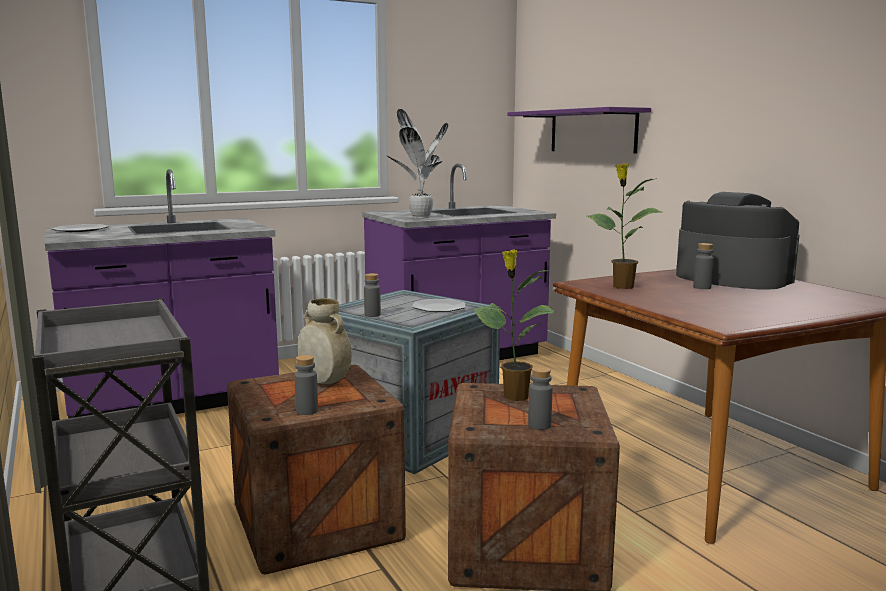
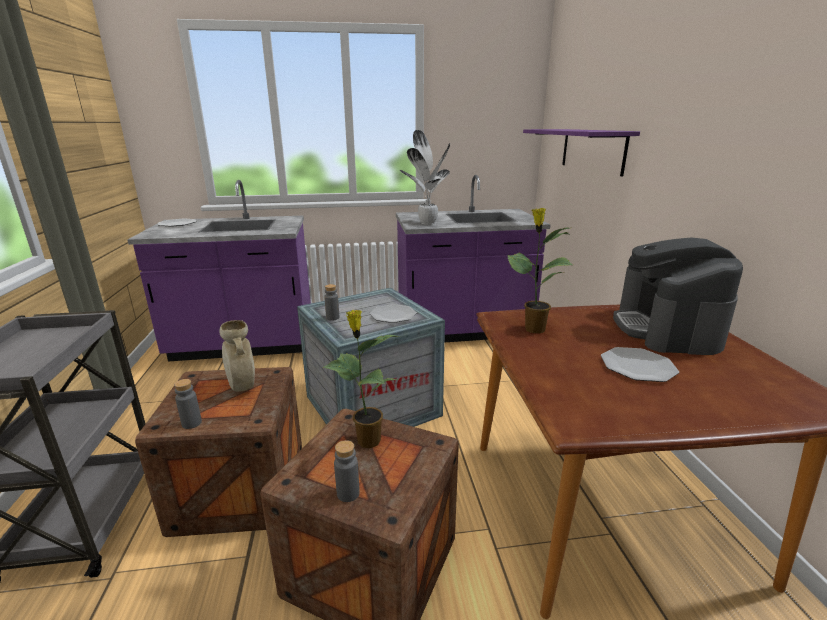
camera: 20 degrees right, 10 degrees up
coffee machine [676,192,800,289] -> coffee machine turned 150 degrees counterclockwise [613,238,743,355]
grey bottle [693,243,714,289] -> none
none -> plate [601,347,679,382]

